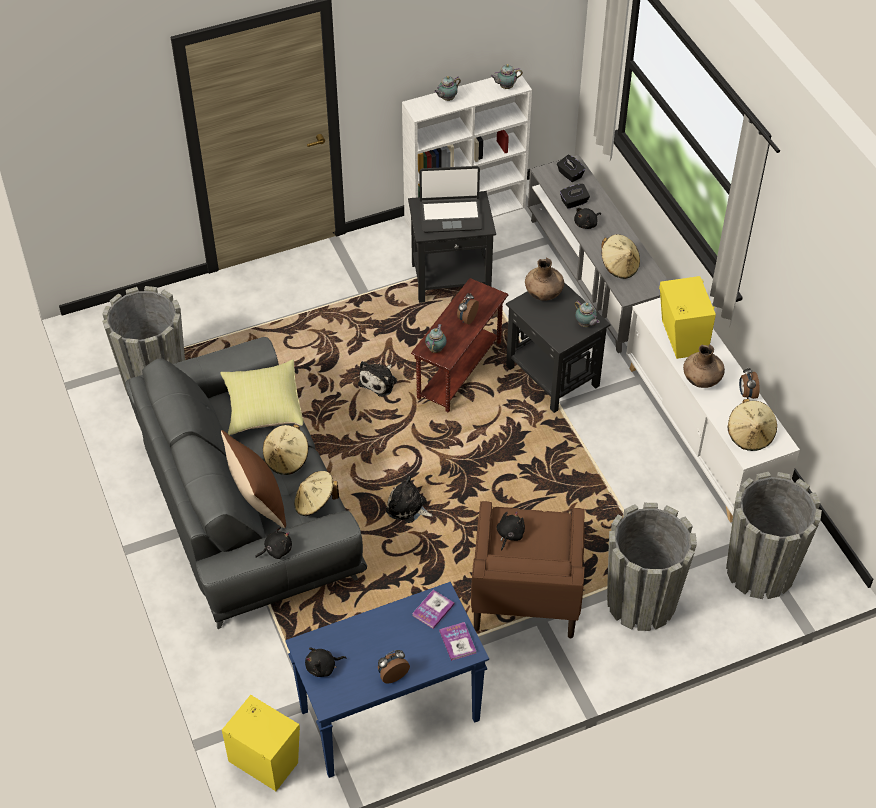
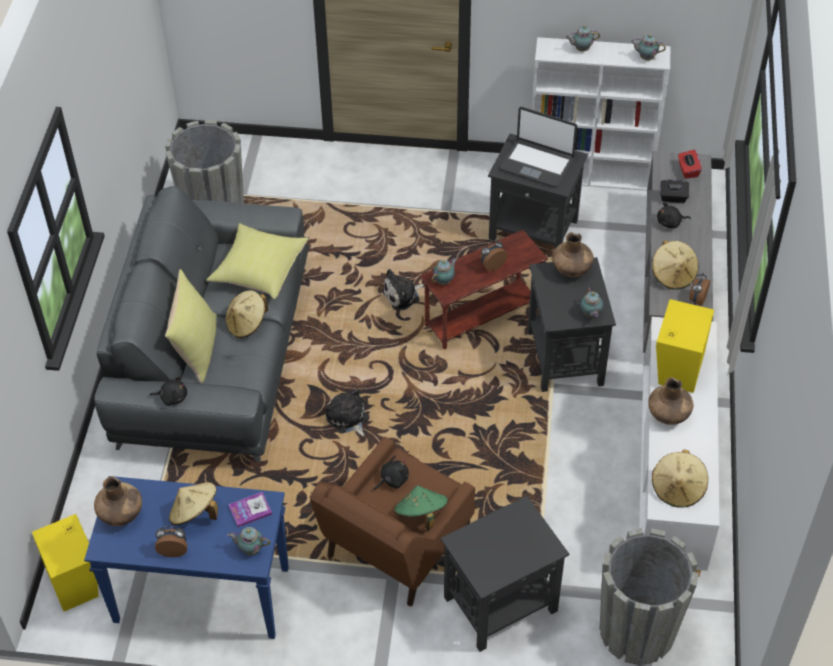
camera: 30 degrees right, 0 degrees up
brown pillow [221,430,286,528] -> yellow pillow [165,269,217,383]
beige hat [294,471,339,516] -> beige hat moved to [169,482,218,525]
black plush toy [305,648,346,677] -> brown vase [94,476,142,526]
book [439,622,476,661] -> teapot [227,527,271,555]
black tissue box [557,155,585,182] -> red tissue box [678,150,702,178]
grey planter [607,503,697,631] -> black side table [440,496,569,652]
alarm clock [739,367,760,399] -> alarm clock moved to [689,273,710,306]
none -> green hat [394,485,448,531]

